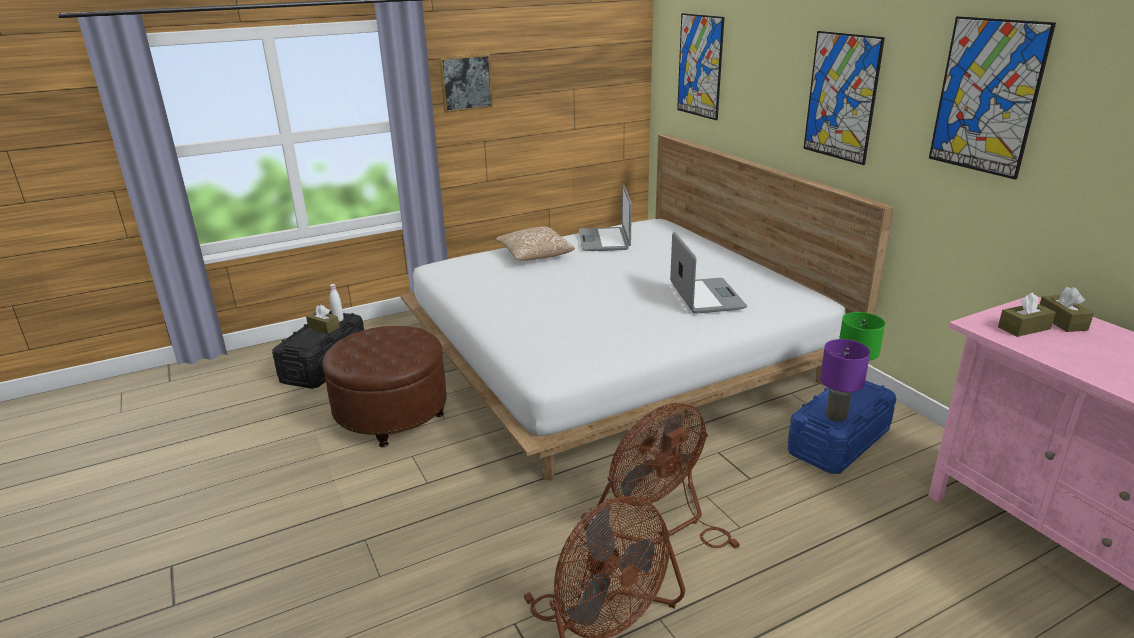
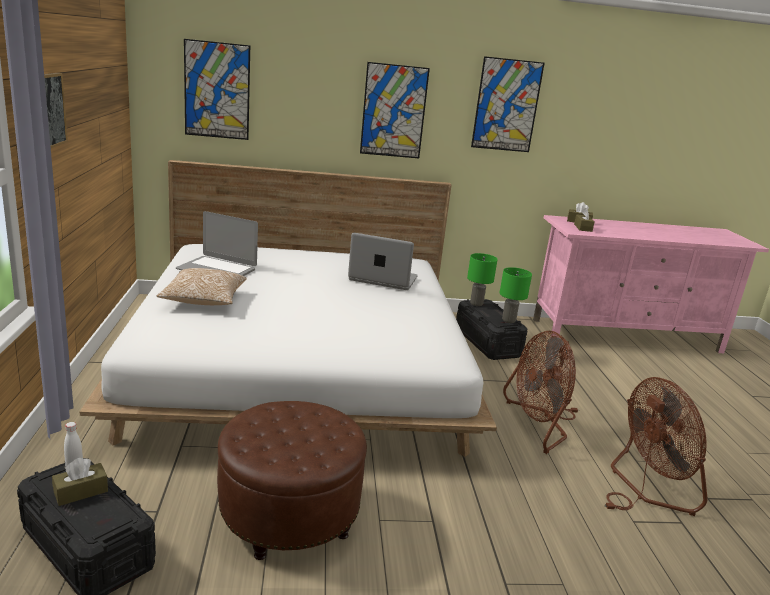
camera: 70 degrees left, 5 degrees down
blue storage box [788,380,896,474] -> black storage box [456,299,527,360]
purple table lamp [820,339,870,422] -> green table lamp [499,267,532,323]

